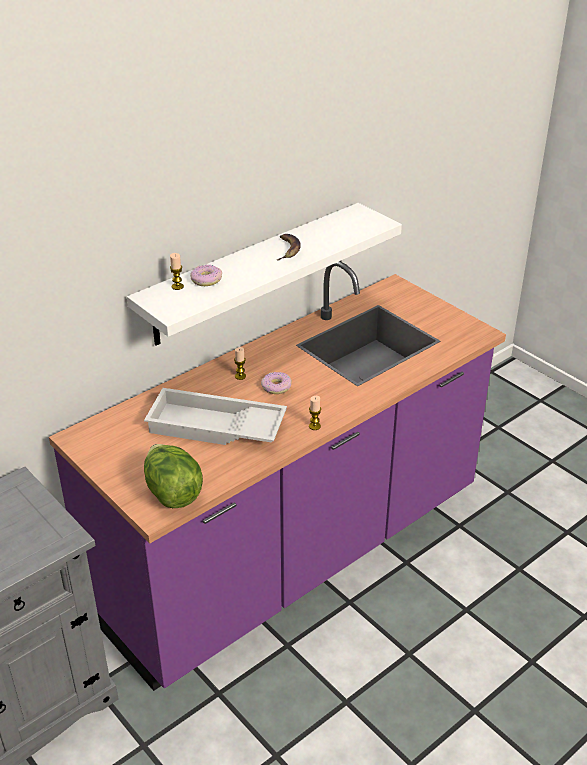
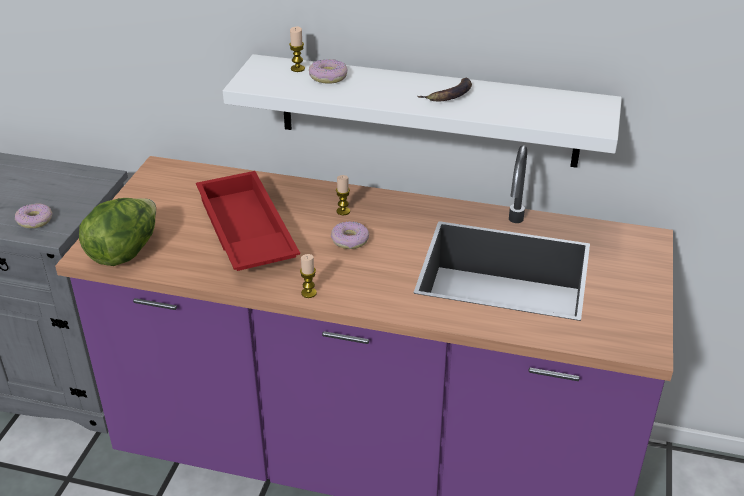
camera: 55 degrees right, 0 degrees up
white tray [144,388,287,445] -> red tray [196,171,300,271]
none -> donut [15,203,52,228]

